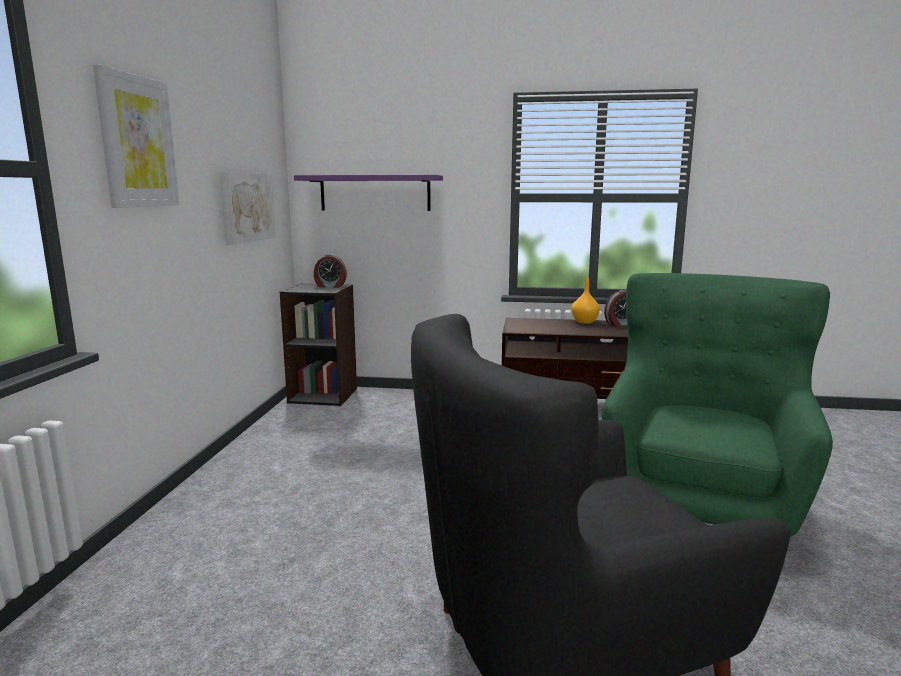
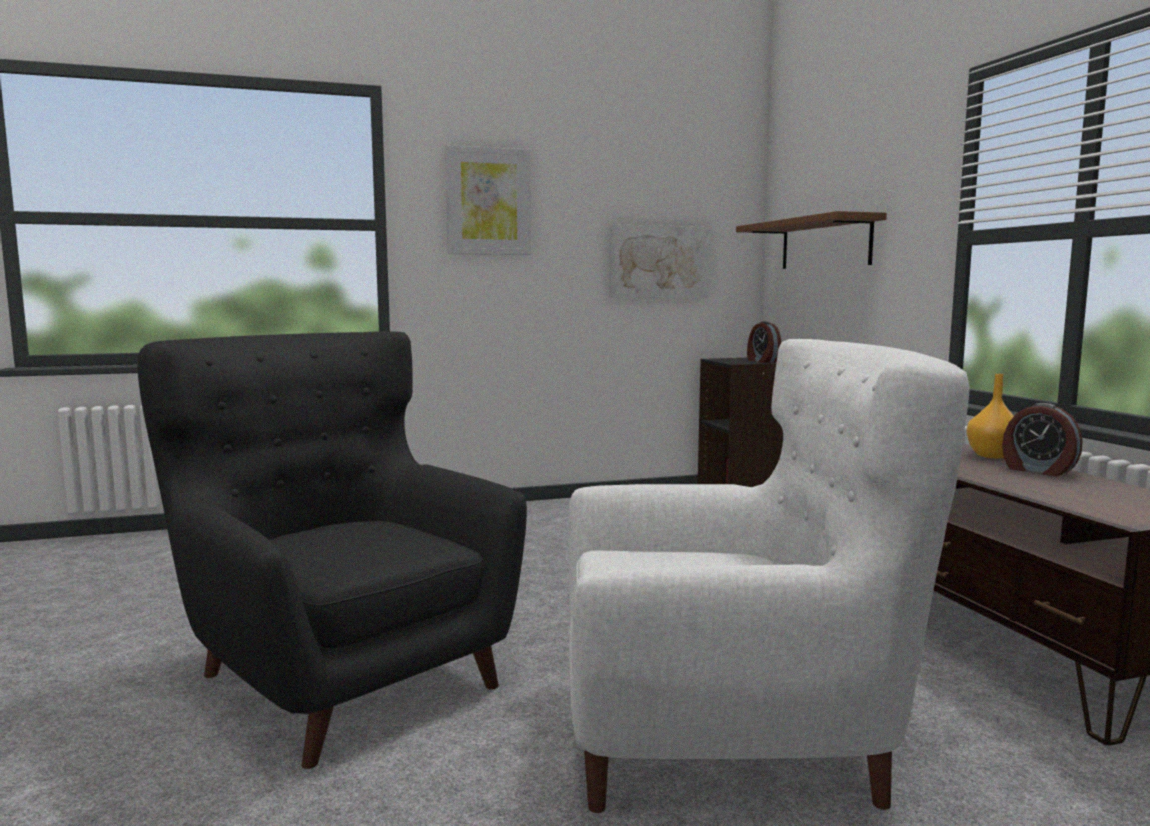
camera: 65 degrees right, 5 degrees down
purple shelf [294,175,443,211] -> brown shelf [736,211,887,269]
green armchair [602,273,833,537] -> white armchair [569,339,970,813]

